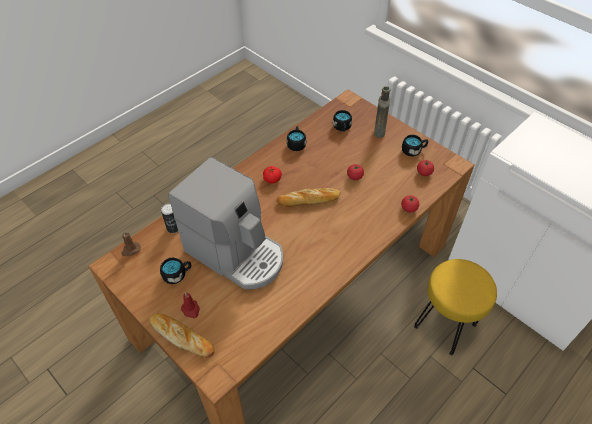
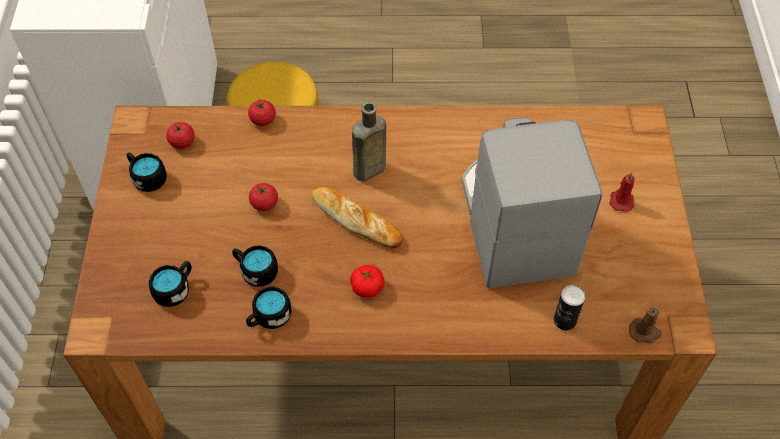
camera: 135 degrees left, 5 degrees up
bread [150,313,215,358] -> none
black mug [160,258,191,284] -> black mug moved to [232,245,278,287]
brown bottle [374,86,391,138] -> brown bottle moved to [352,102,386,182]

